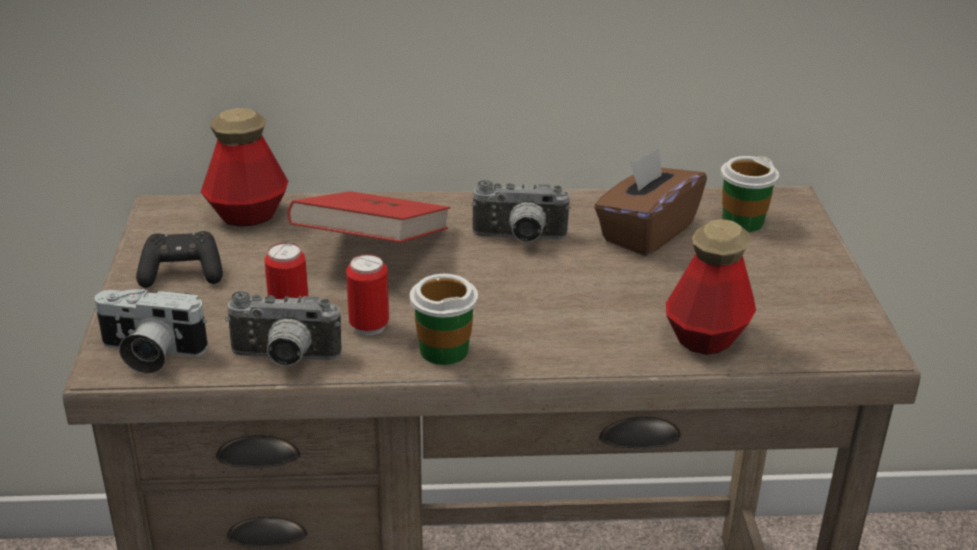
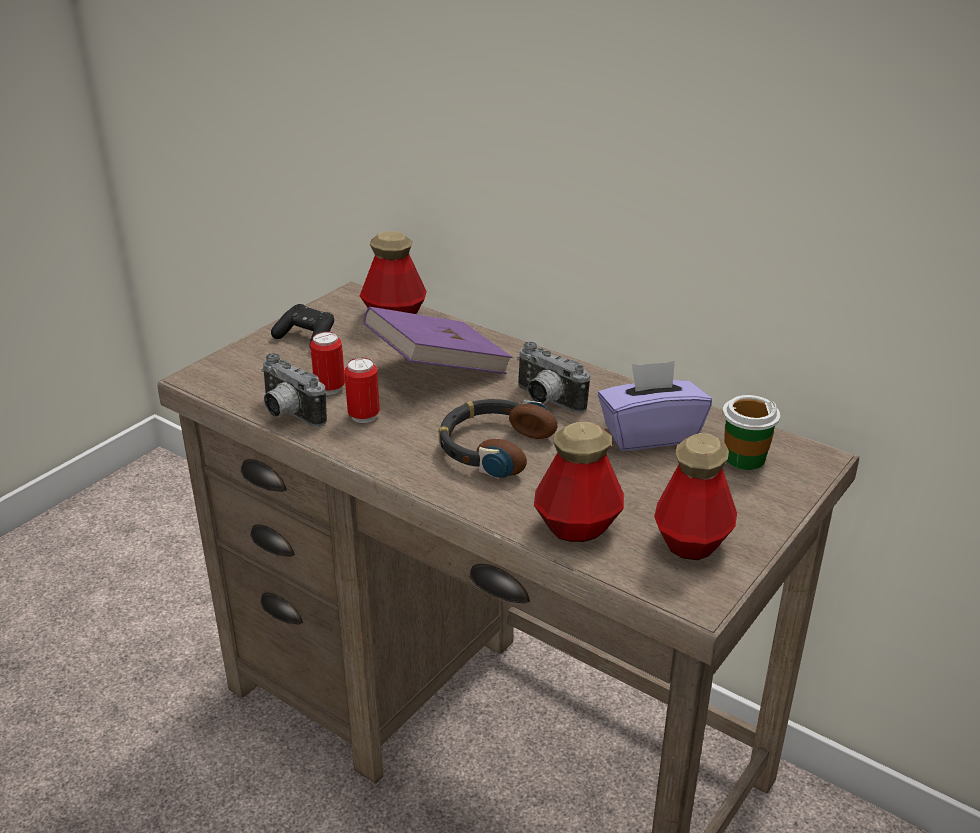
camera: 40 degrees right, 0 degrees up
camera [94,289,208,374] -> none
red book [287,191,450,243] -> purple book [364,307,512,374]
cup [410,274,478,365] -> none
brown tissue box [594,147,707,256] -> purple tissue box [598,361,712,451]
none -> headphones [439,399,558,479]
none -> bottle [654,433,737,560]

